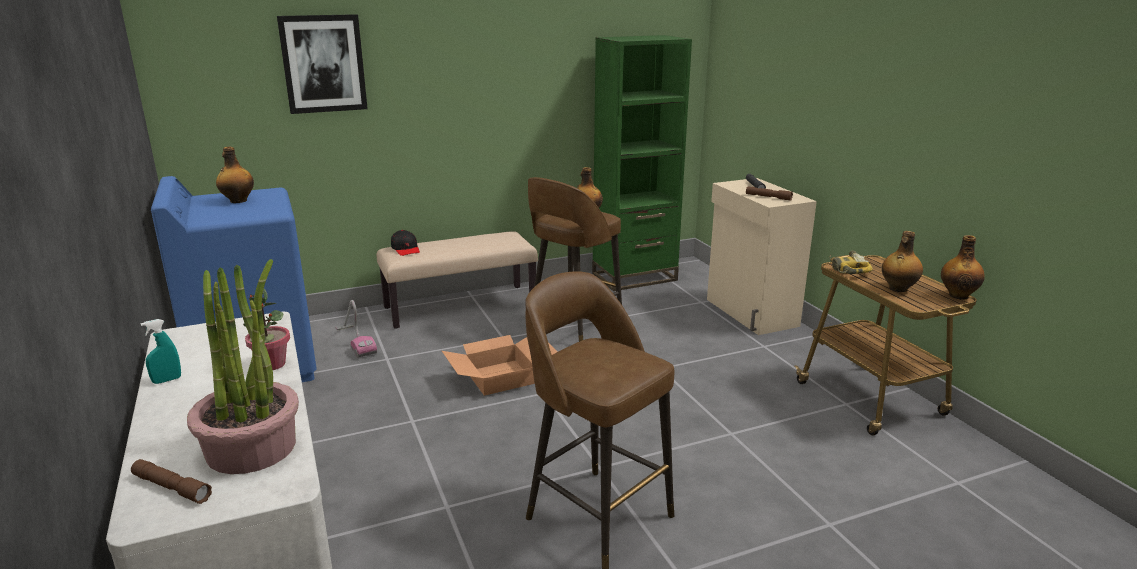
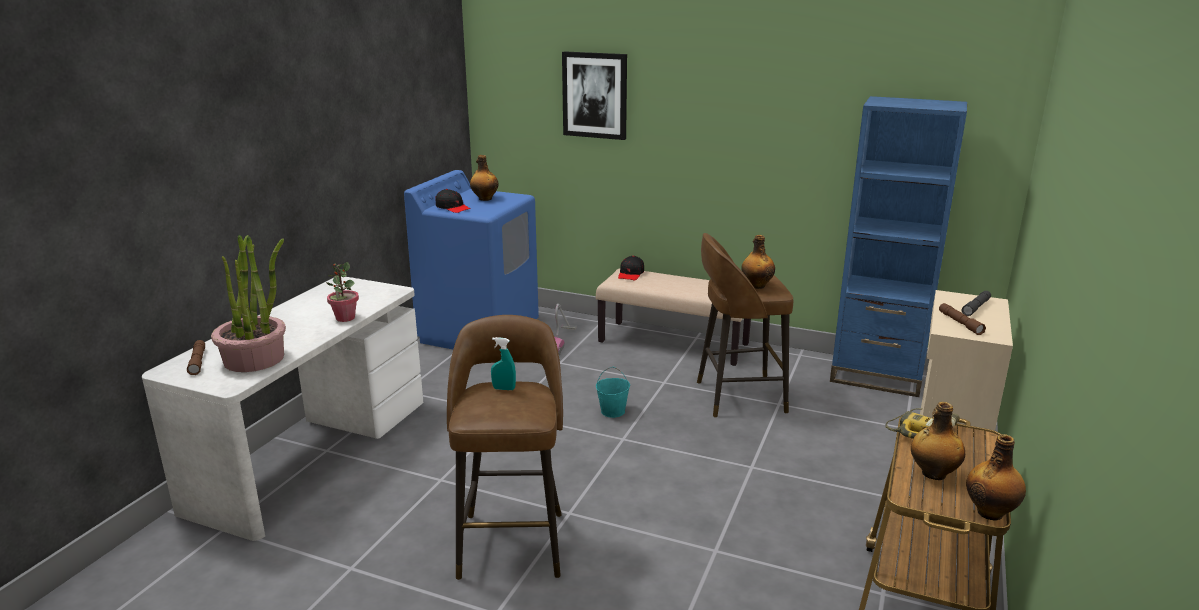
camera: 45 degrees right, 0 degrees up
turquoise spray bottle [141,319,181,384] -> turquoise spray bottle moved to [491,337,516,390]
cardboard box [442,335,557,396] -> turquoise bucket [596,367,630,418]
green bookcase [592,35,692,291] -> blue bookcase [830,96,967,397]
none -> black cap [436,189,470,213]

